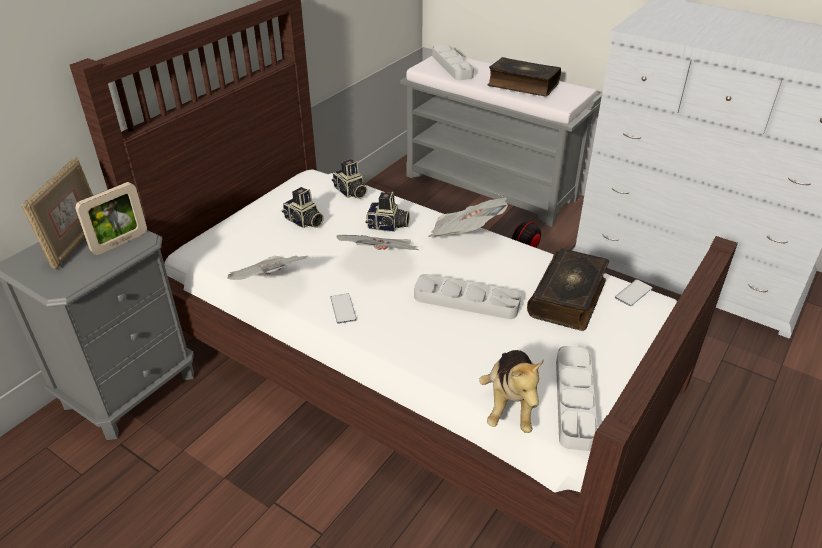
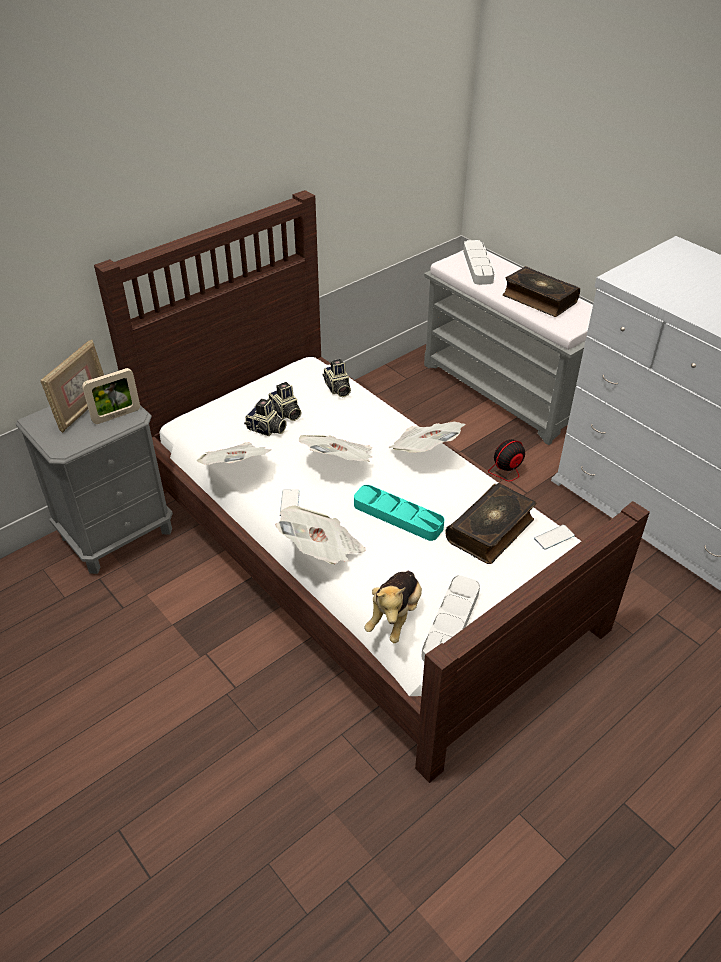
camera: 15 degrees right, 5 degrees up
camera [365,191,410,232] -> camera moved to [244,399,286,436]
grey tray [414,274,521,319] -> turquoise tray [354,485,444,541]
none -> newspaper [275,506,365,564]

